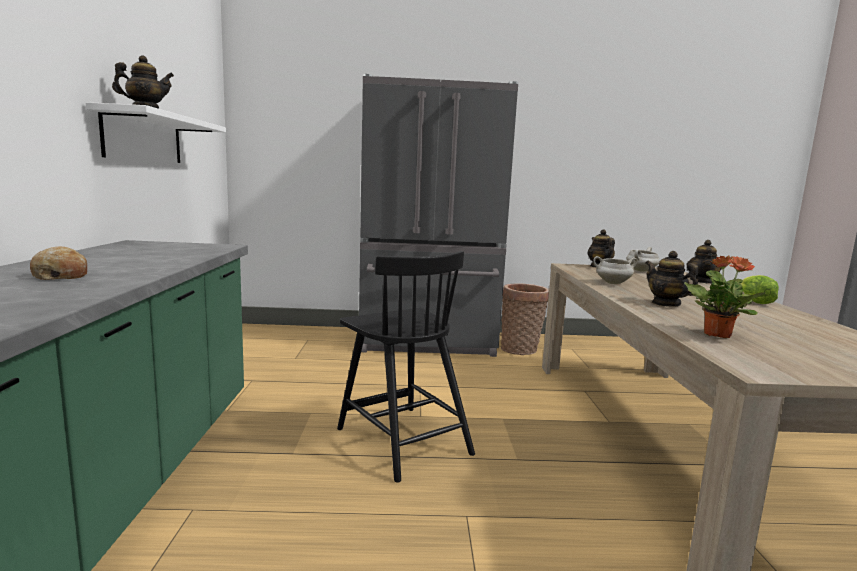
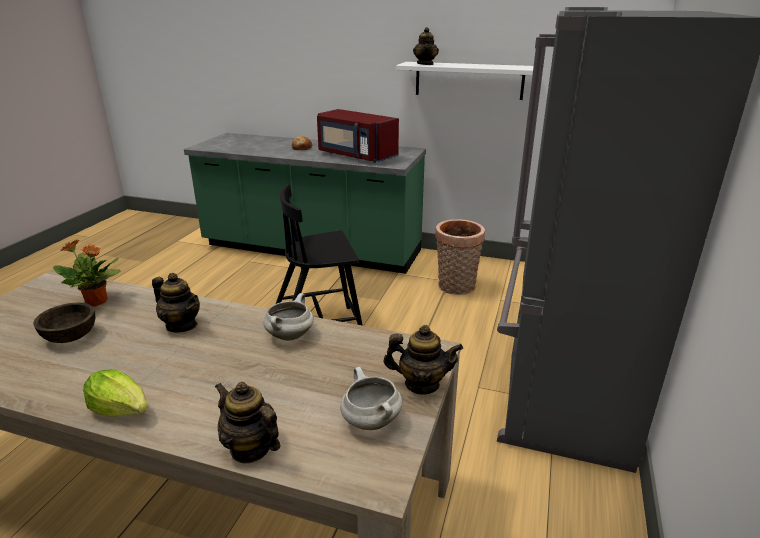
camera: 110 degrees right, 15 degrees up
basket [501,283,549,355] -> basket moved to [435,219,485,295]
teapot [646,251,699,307] -> teapot turned 45 degrees clockwise [152,273,200,333]
none -> brown bowl [33,303,96,343]
none -> red microwave [317,109,399,163]

